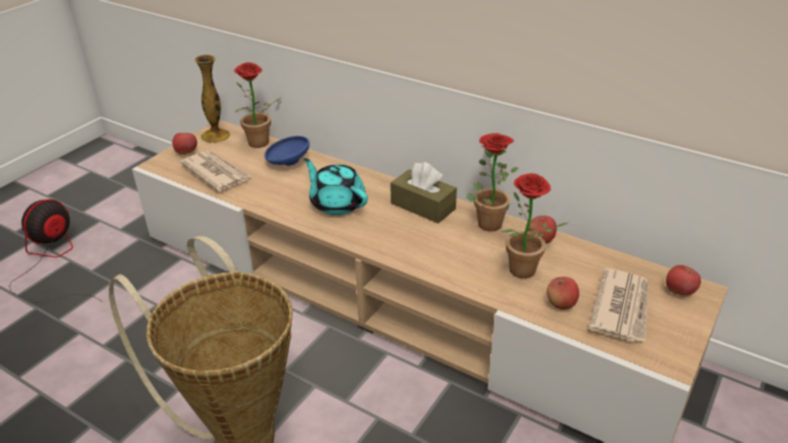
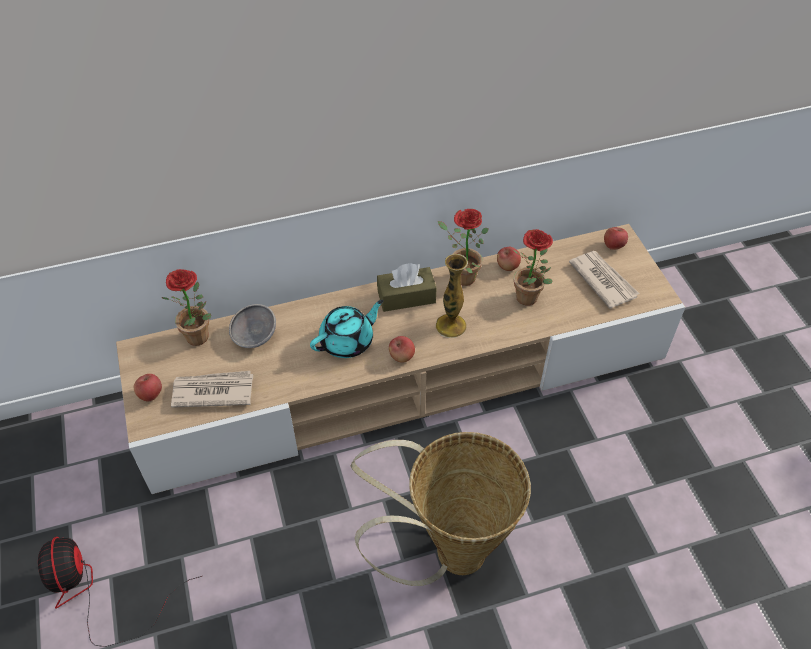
camera: 50 degrees left, 15 degrees up
vase [194,55,230,143] -> vase moved to [436,254,468,338]
blue bowl [264,136,309,166] -> grey bowl [229,304,276,348]
turquoise teapot [304,158,368,215] -> turquoise teapot turned 150 degrees clockwise [310,300,384,358]
apple [547,277,579,309] -> apple moved to [389,336,415,363]

